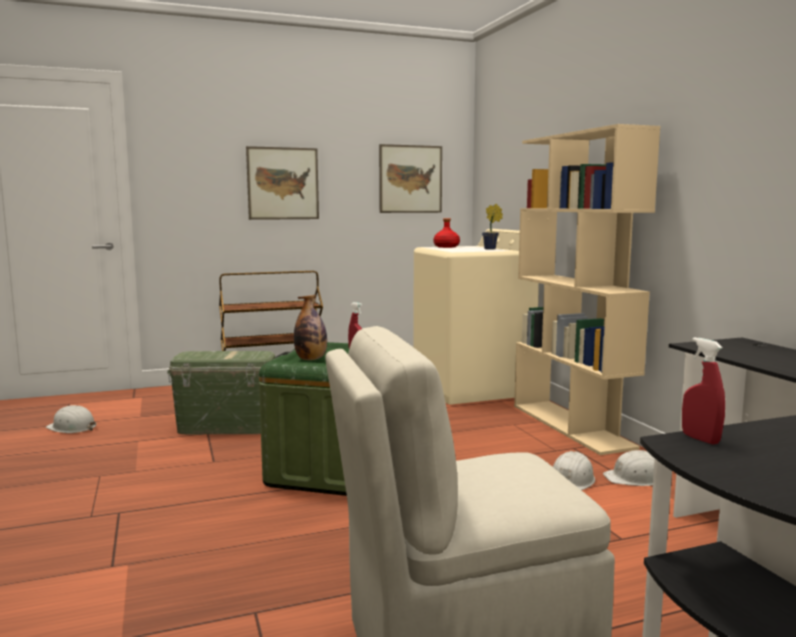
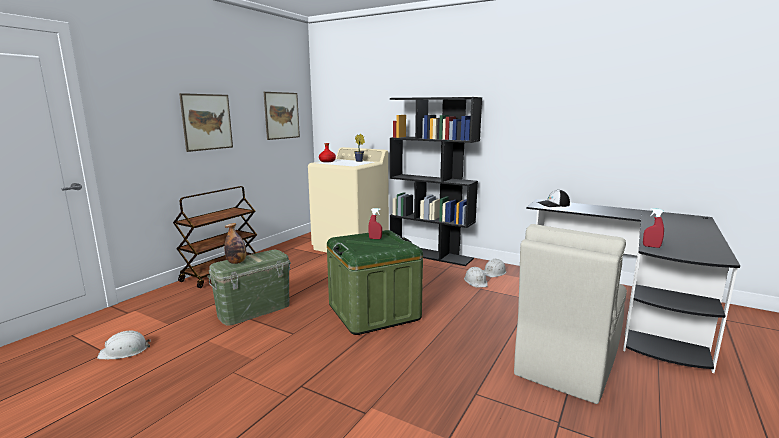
camera: 40 degrees left, 5 degrees up
bottle [294,294,327,360] -> bottle moved to [224,223,246,264]
beige bookcase [514,124,660,455] -> black bookcase [390,97,482,266]
none -> cap [537,190,570,207]

